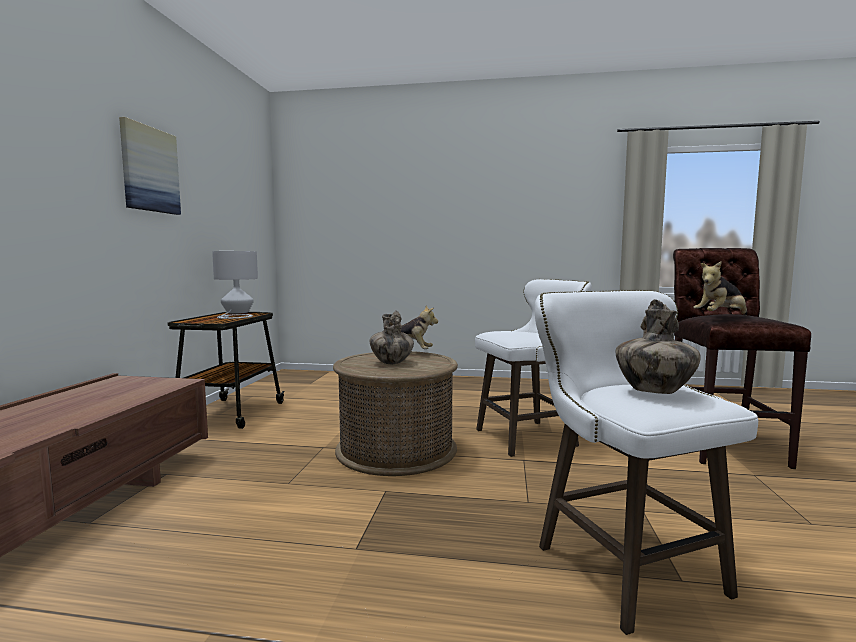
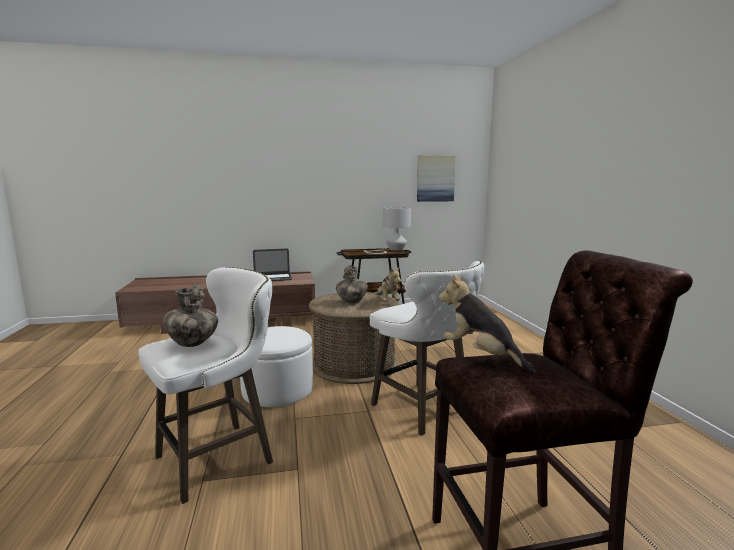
camera: 70 degrees right, 5 degrees up
picture [119,117,181,215] -> picture moved to [417,155,456,202]
none -> white ottoman [240,326,313,407]
none -> laptop [253,249,292,281]

